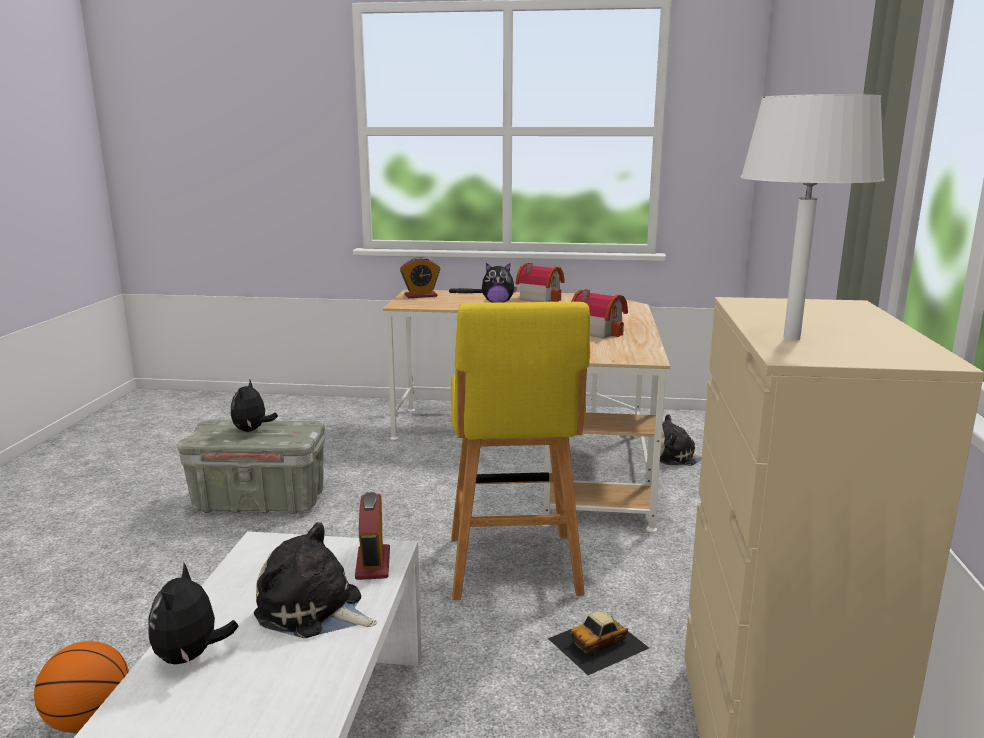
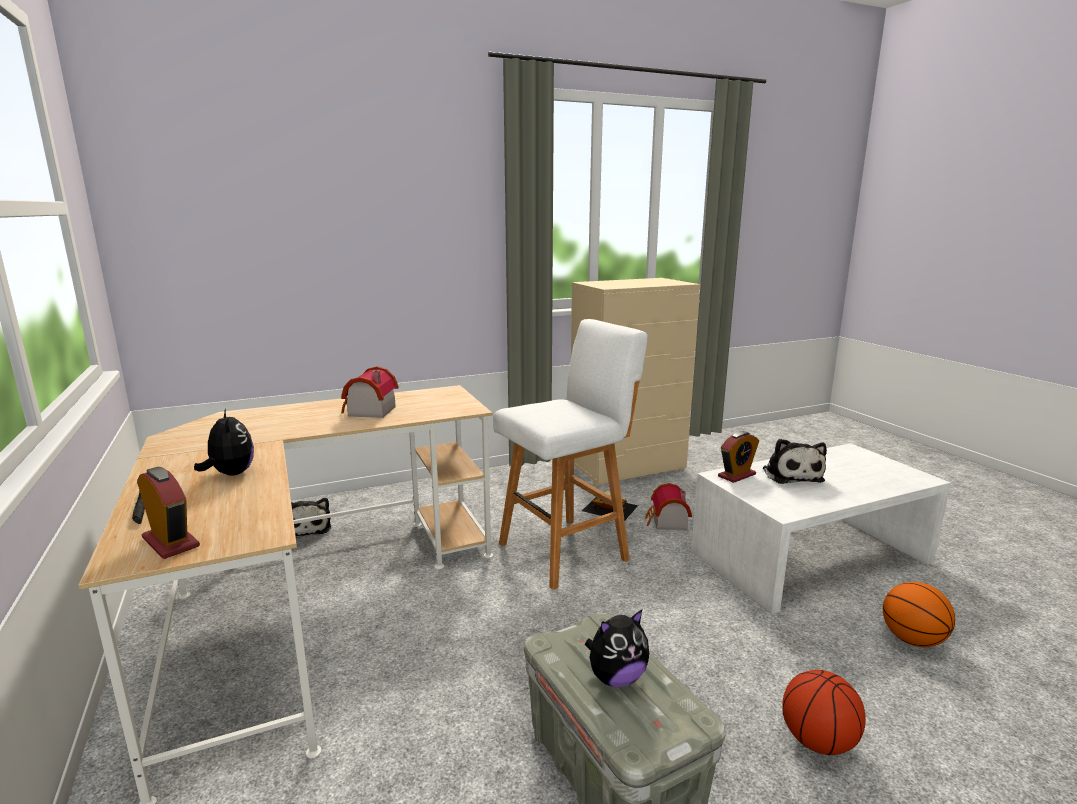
camera: 120 degrees left, 0 degrees up
plush toy [148,563,239,665] -> none
yellow stool [451,302,590,600] -> white stool [493,319,648,590]
toy house [516,263,565,302] -> toy house moved to [645,483,692,530]
white table lamp [741,94,885,341] -> none
none -> basketball [782,670,866,755]

